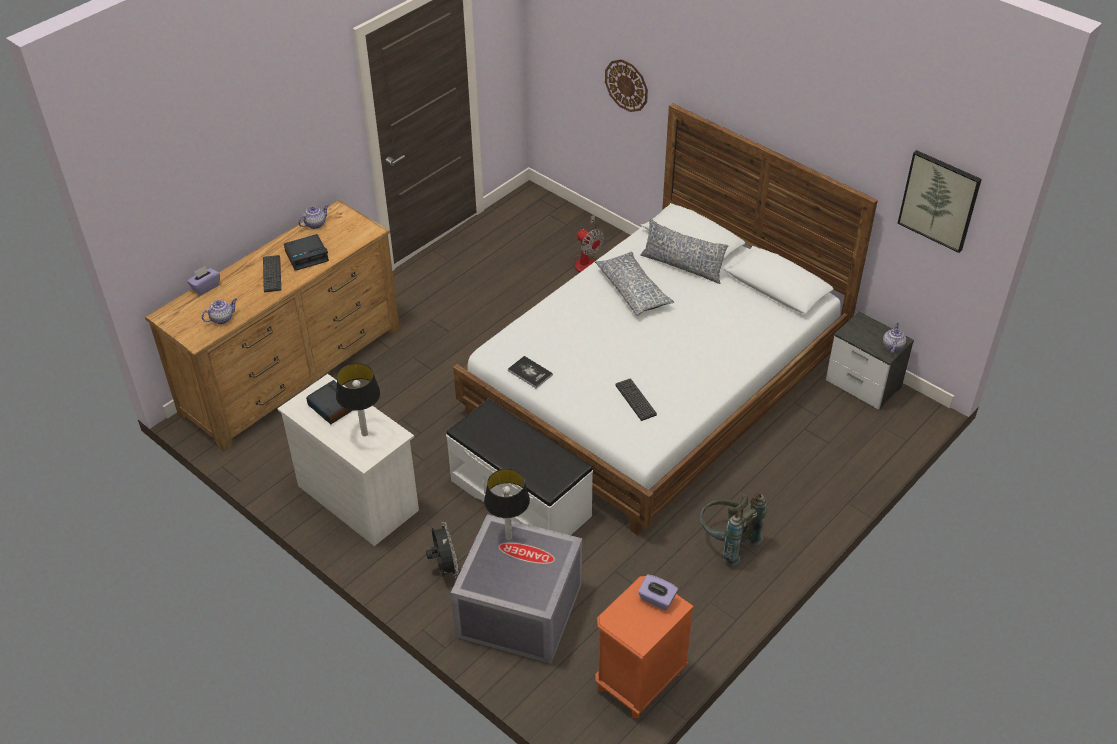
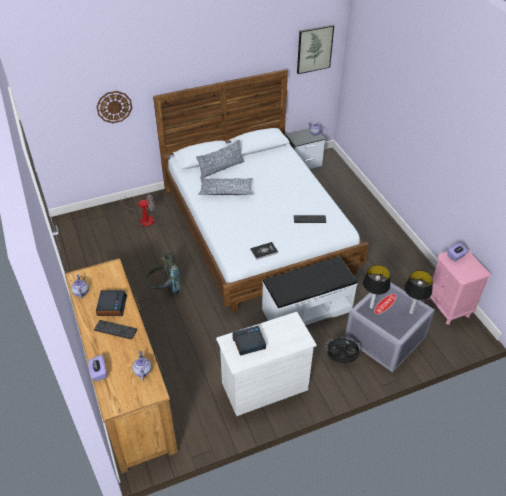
camera: 65 degrees left, 0 degrees up
table lamp [336,363,381,436] -> table lamp moved to [404,270,433,314]
orange nightstand [595,576,694,718] -> pink nightstand [426,249,491,325]
grey backpack [700,493,767,566] -> grey backpack moved to [145,250,181,295]

